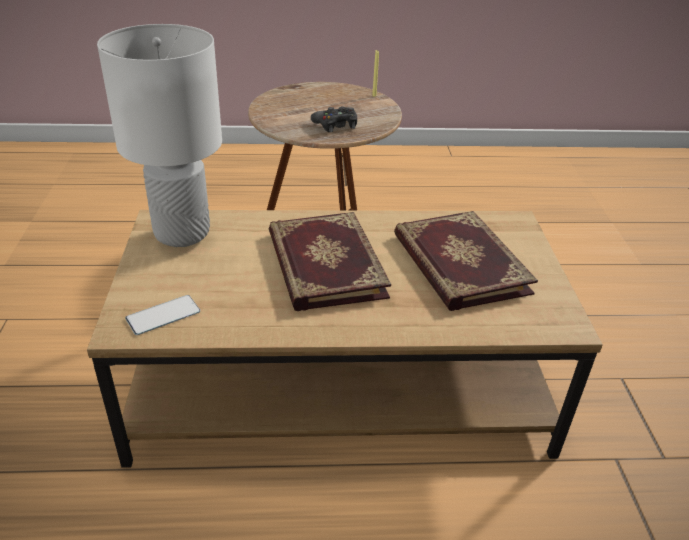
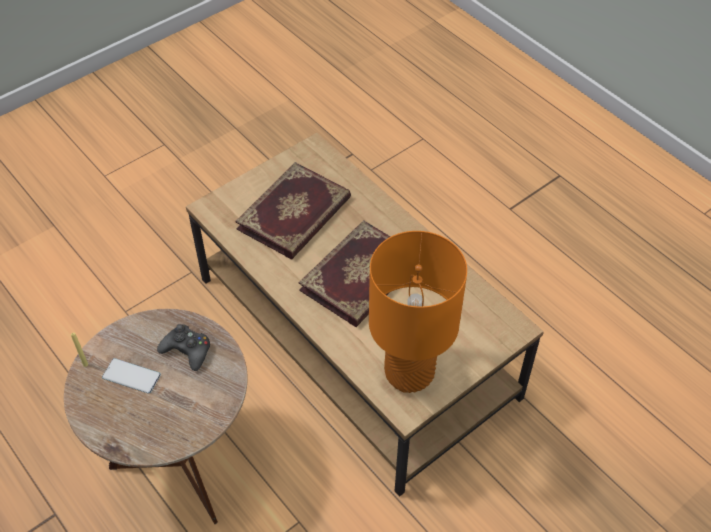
camera: 125 degrees left, 15 degrees up
white table lamp [97,24,222,247] -> orange table lamp [369,231,467,393]
phone [125,295,200,335] -> phone moved to [102,358,161,394]

